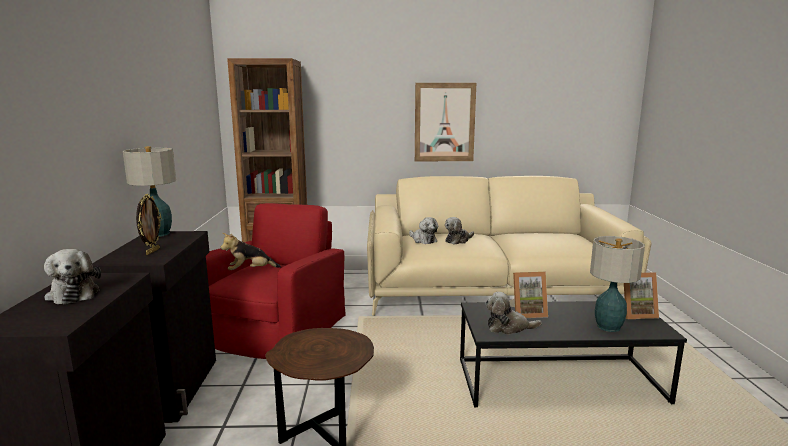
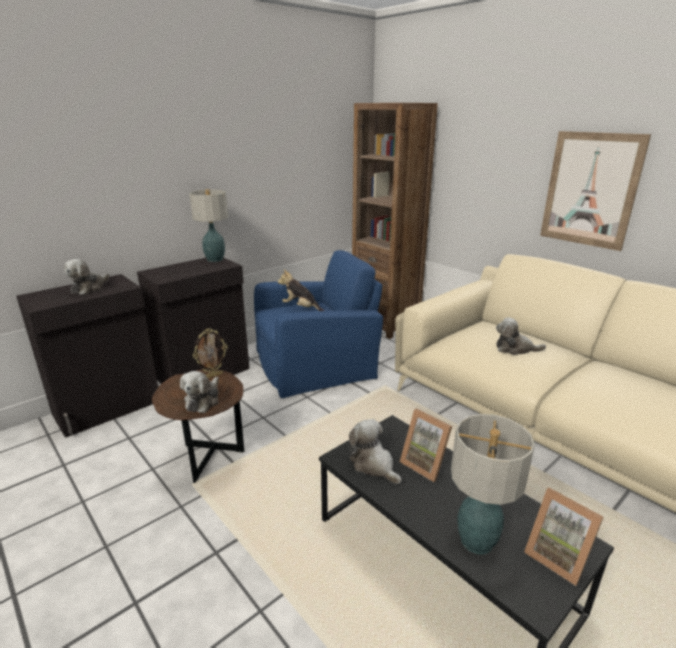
camera: 50 degrees right, 10 degrees up
picture frame [136,194,162,255] -> picture frame moved to [193,328,228,378]
red armchair [206,203,346,359] -> blue armchair [254,250,383,398]
plush toy [409,217,438,244] -> plush toy moved to [180,371,219,413]

